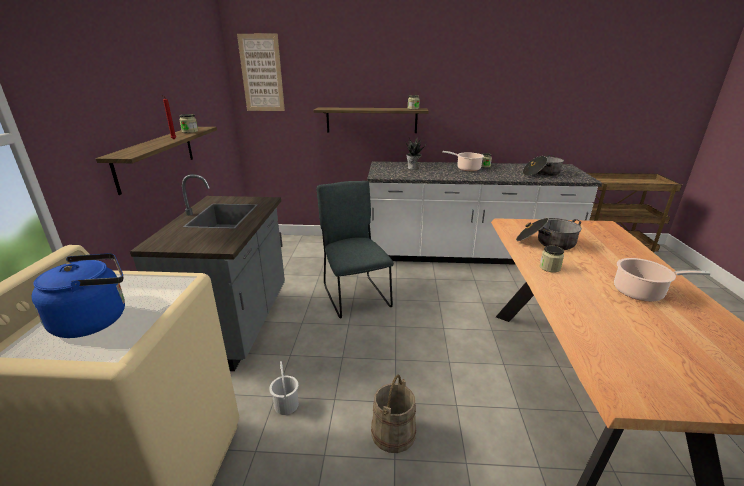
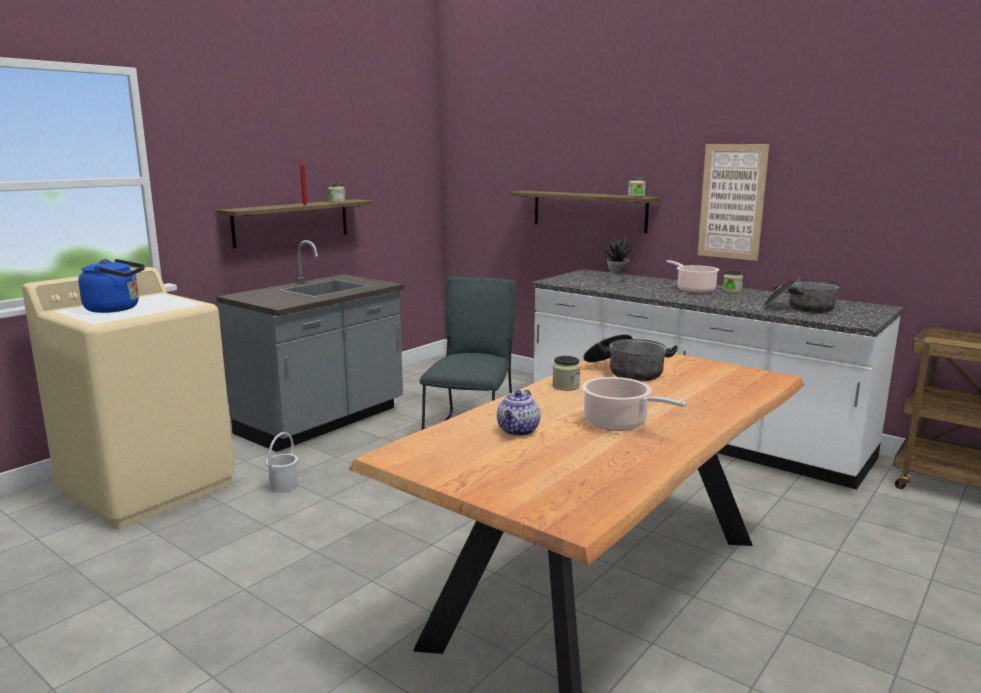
camera: 35 degrees right, 10 degrees down
picture [237,34,285,111] -> picture moved to [698,144,769,261]
beige bucket [371,375,416,453] -> none
none -> teapot [497,390,540,436]

